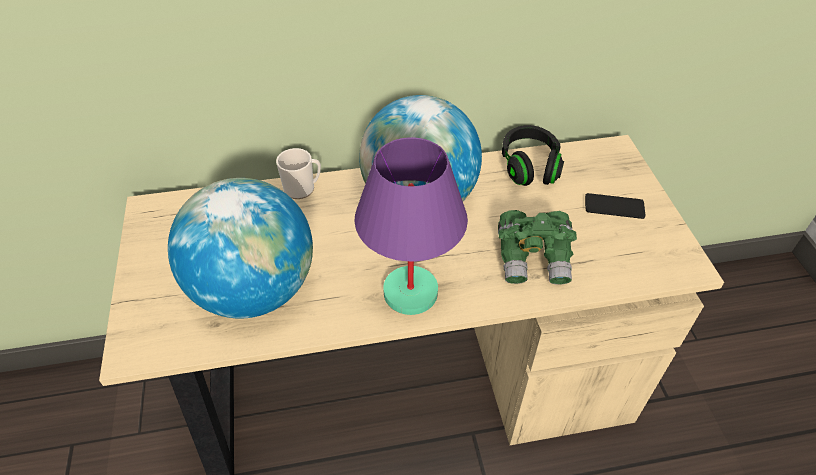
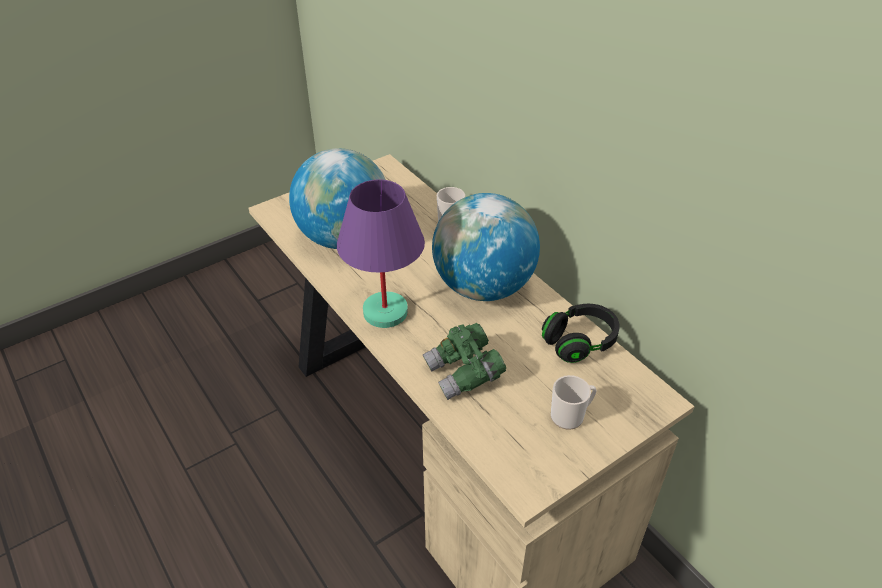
camera: 65 degrees right, 5 degrees down
phone [585,193,645,219] -> mug [551,375,597,430]

